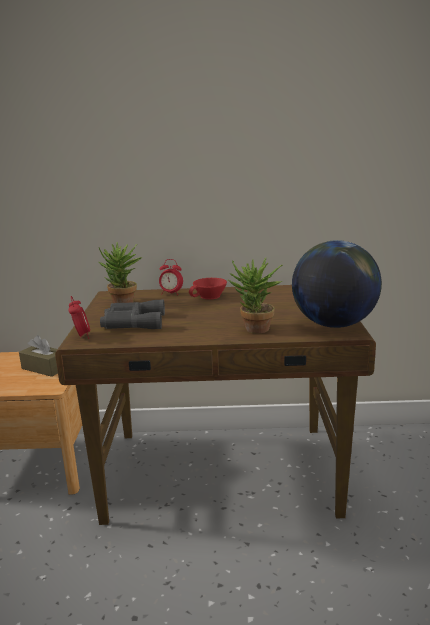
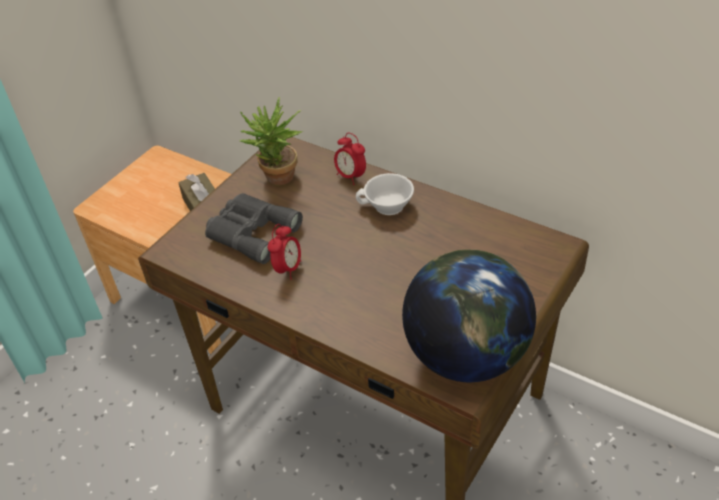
camera: 35 degrees right, 25 degrees up
alarm clock [69,296,90,339] -> alarm clock moved to [268,224,301,280]
red cup [189,278,227,300] -> white cup [356,173,414,215]
potted plant [228,258,283,334] -> none

